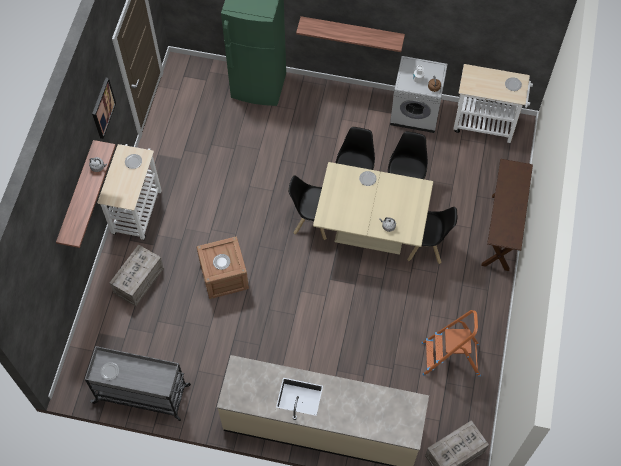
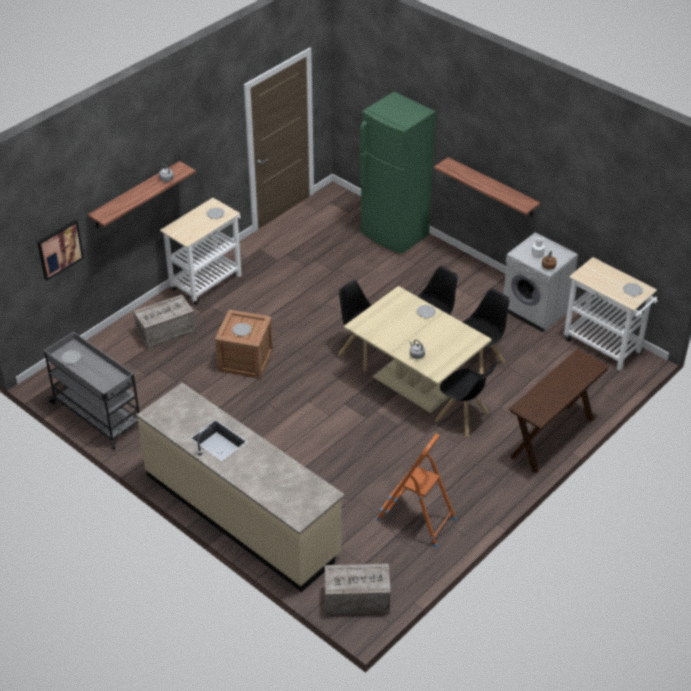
camera: 30 degrees right, 20 degrees down
picture [92,78,116,139] -> picture moved to [37,220,84,281]

